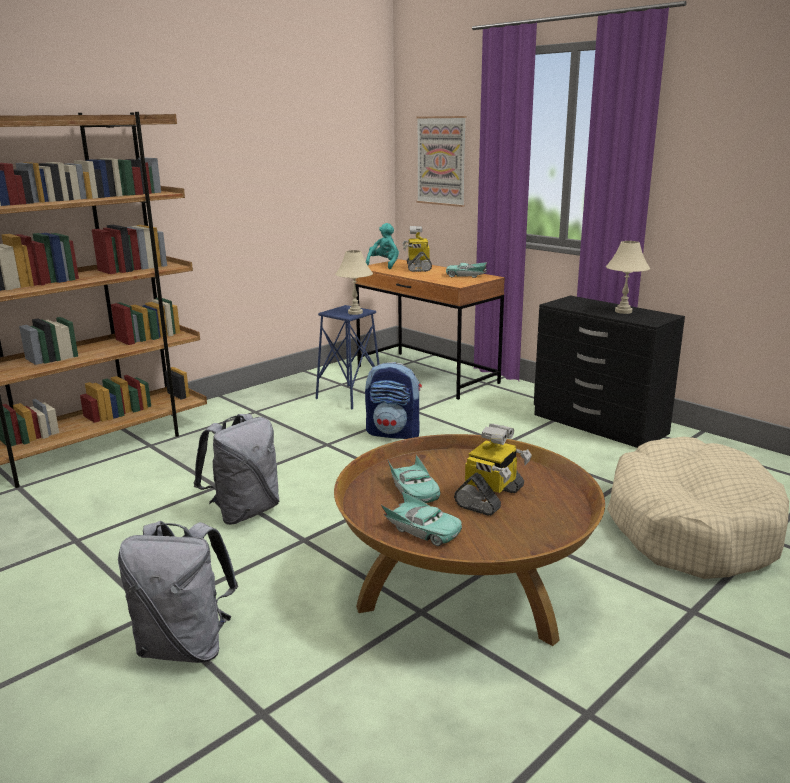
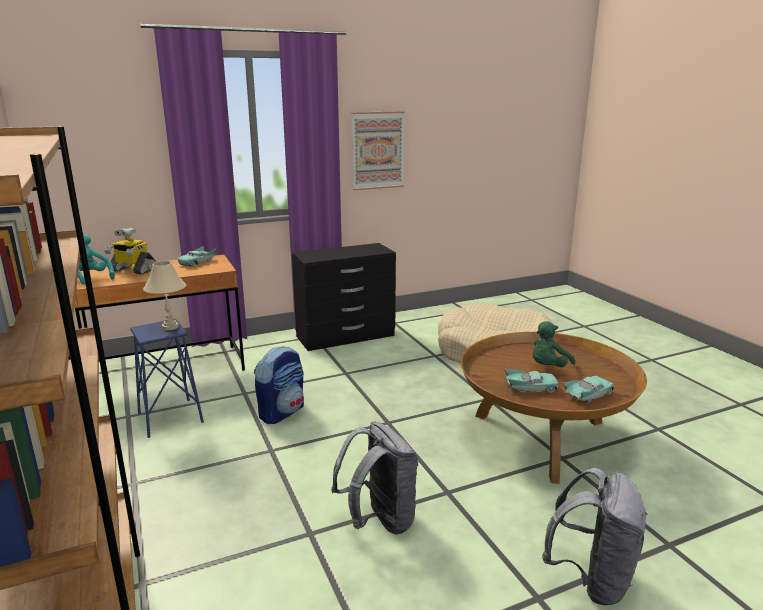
camera: 70 degrees left, 0 degrees up
picture [417,116,466,207] -> picture moved to [352,111,405,190]
toy robot [454,424,532,516] -> green plush toy [533,321,575,367]
beige table lamp [606,241,650,314] -> none

